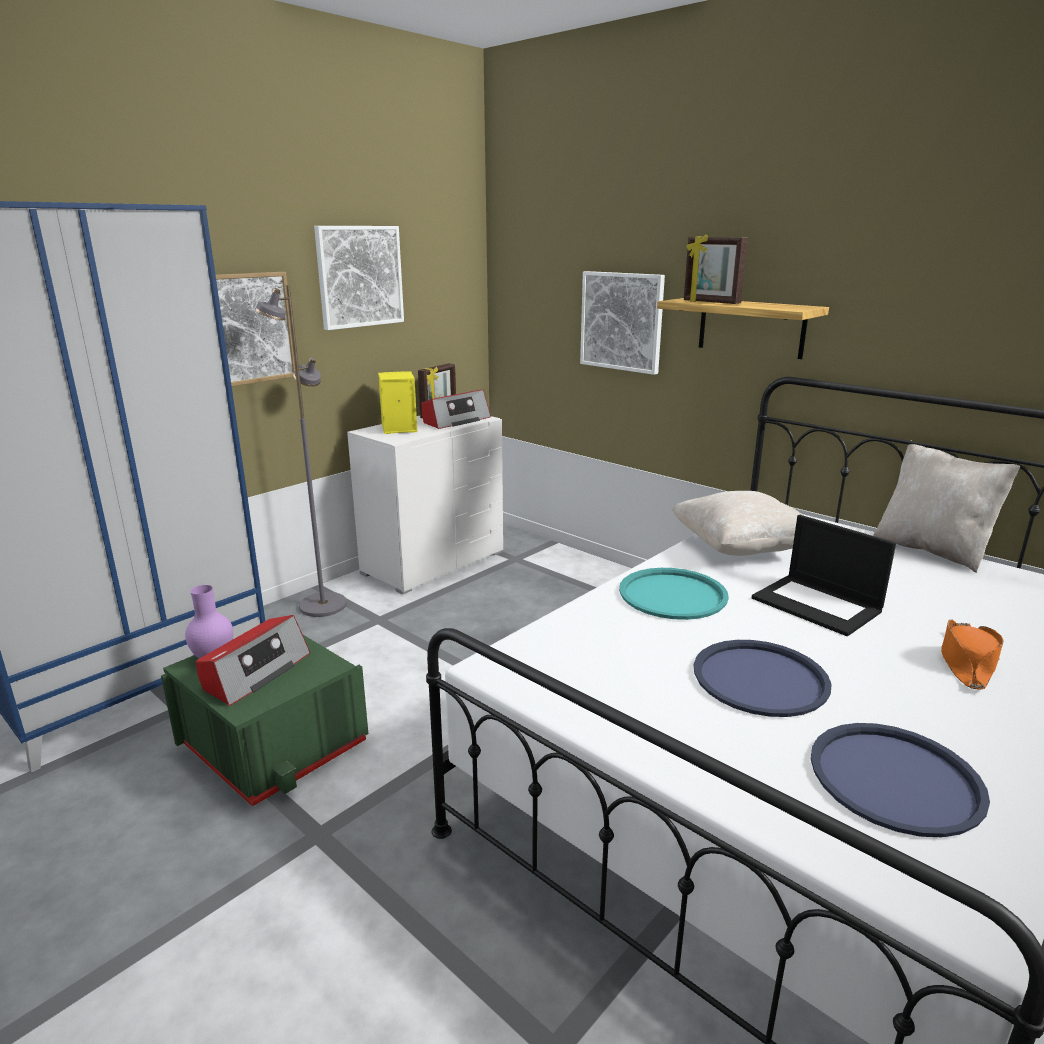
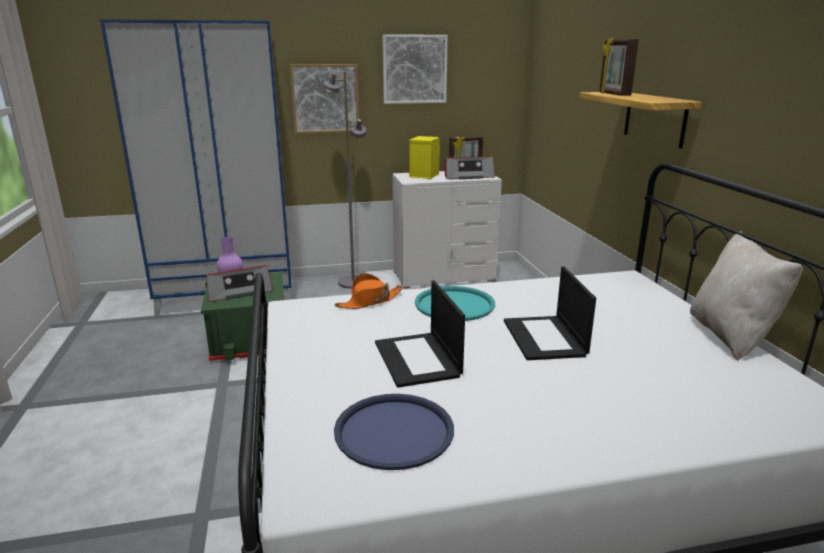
camera: 35 degrees right, 0 degrees up
picture [580,271,665,375] -> none
beige pillow [672,491,804,556] -> none
blue tray [694,640,832,717] -> laptop [375,280,465,388]
orange hat [941,619,1004,690] -> orange hat moved to [334,273,403,309]

